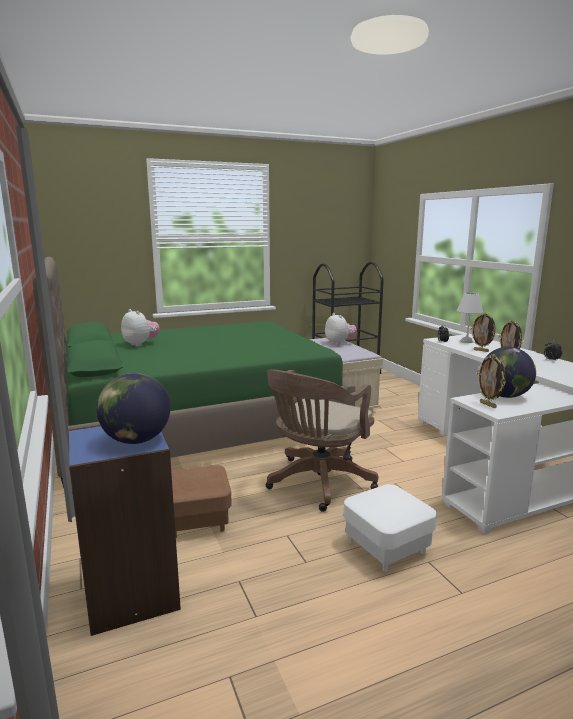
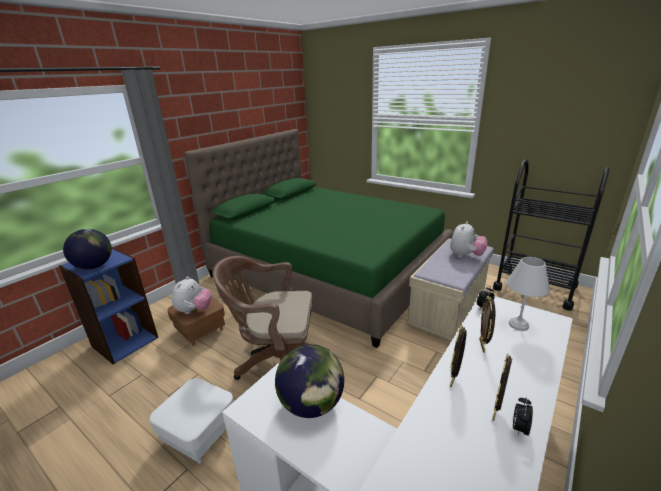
camera: 60 degrees right, 10 degrees up
plush toy [121,309,160,347] -> plush toy moved to [172,276,212,314]
picture frame [477,354,506,408] -> picture frame moved to [492,353,512,421]

